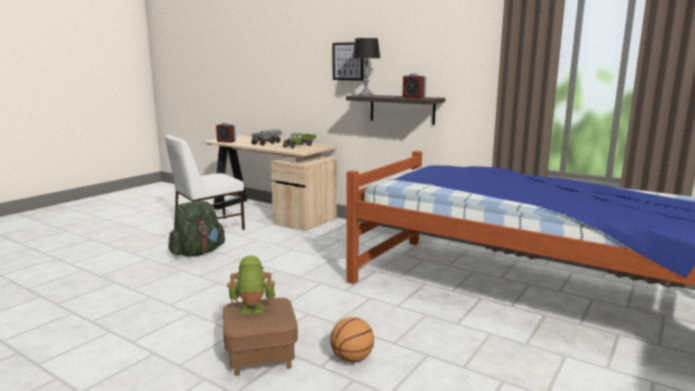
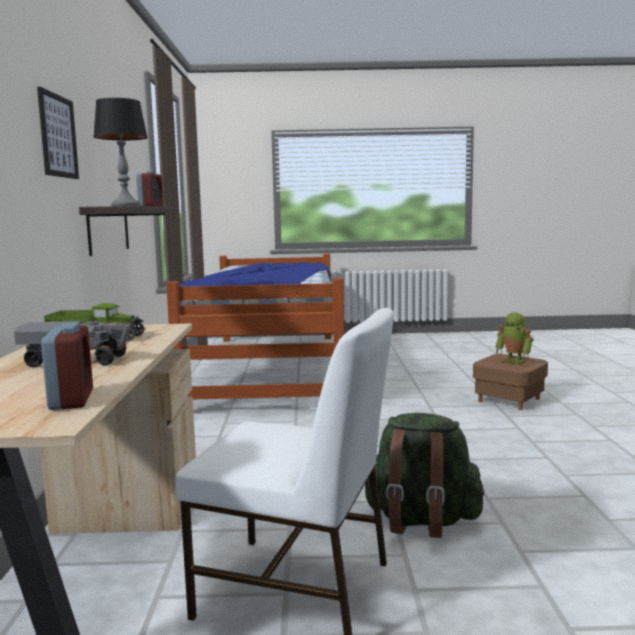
camera: 125 degrees left, 5 degrees down
basketball [330,317,374,363] -> none

